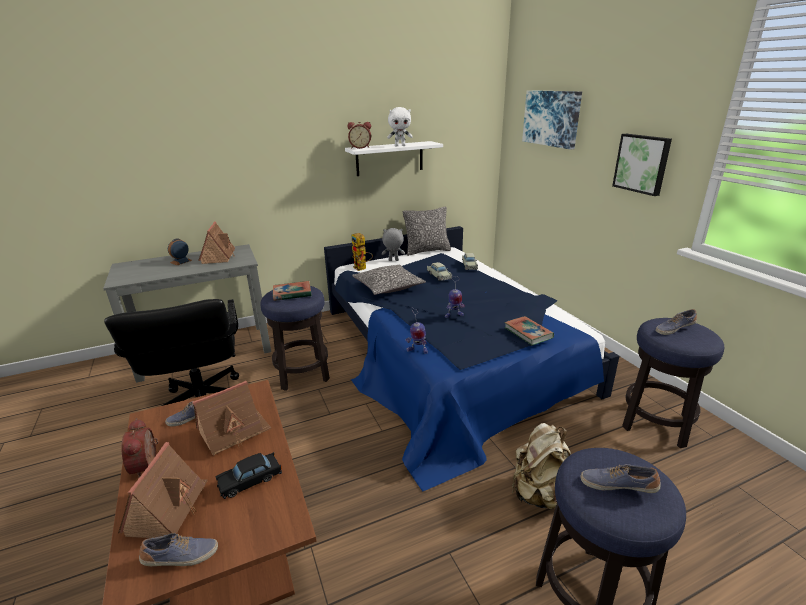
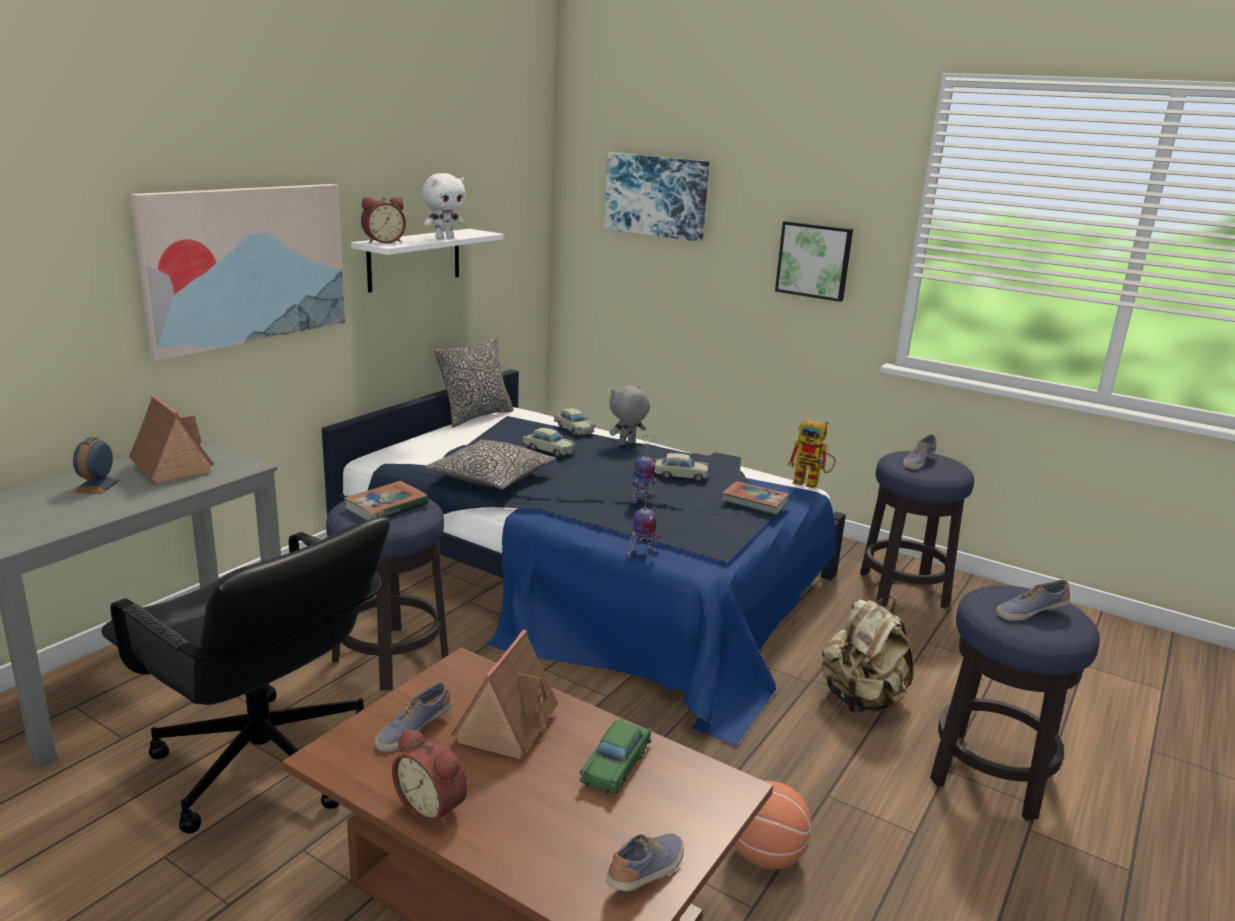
camera: 35 degrees left, 5 degrees down
toy house [118,442,208,538] -> none
black toy car [215,452,282,499] -> green toy car [580,718,651,794]
toy robot [351,233,373,271] -> toy robot moved to [787,419,836,489]
grey plush toy [382,228,405,261] -> grey plush toy moved to [609,386,650,445]
none -> picture [130,184,345,361]
none -> beige toy car [654,453,709,481]
none -> basketball [734,781,811,869]

